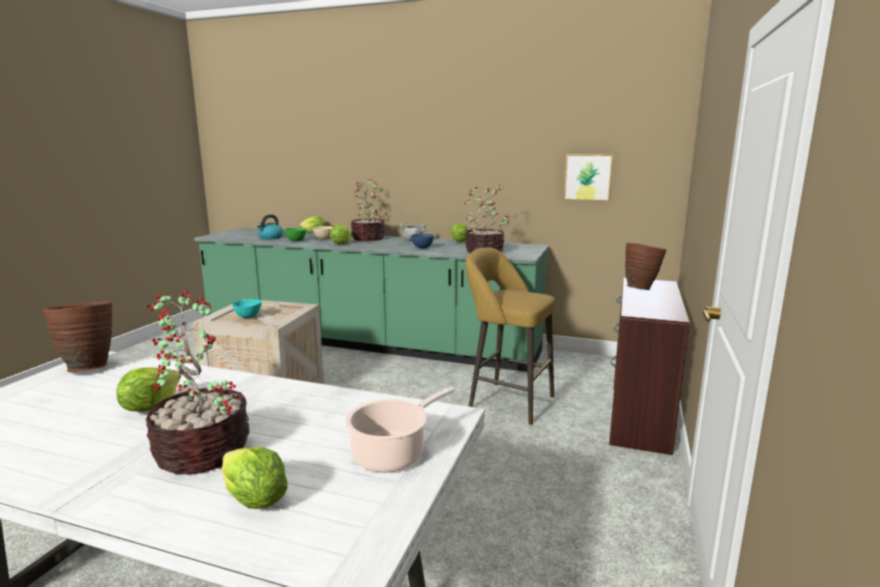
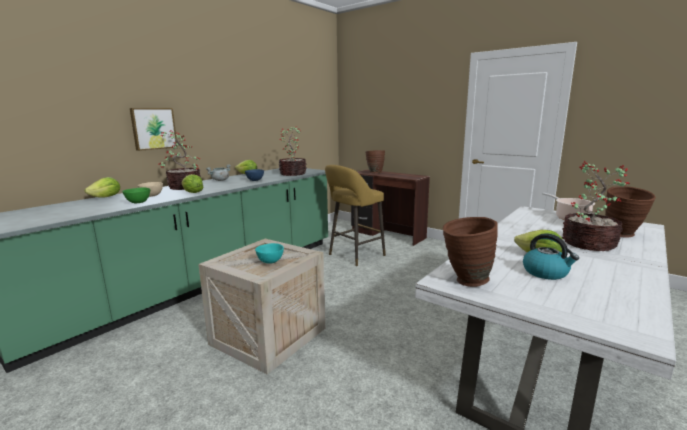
camera: 70 degrees left, 0 degrees up
lettuce [222,447,288,509] -> brown vase [605,186,656,238]
kettle [257,215,284,239] -> kettle moved to [523,234,579,280]
picture [563,154,614,202] -> picture moved to [130,108,178,151]

